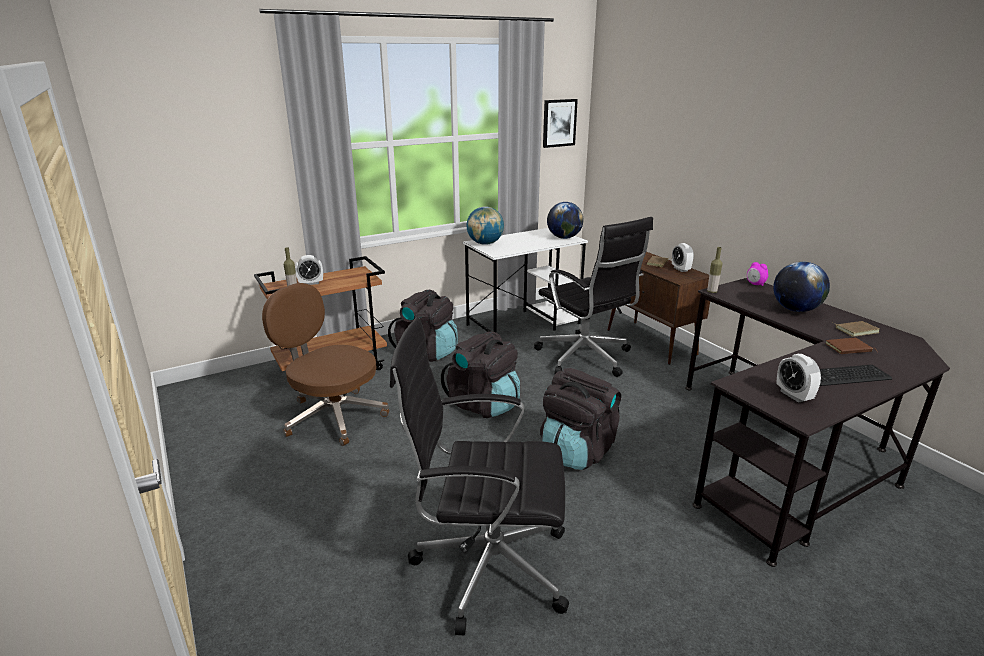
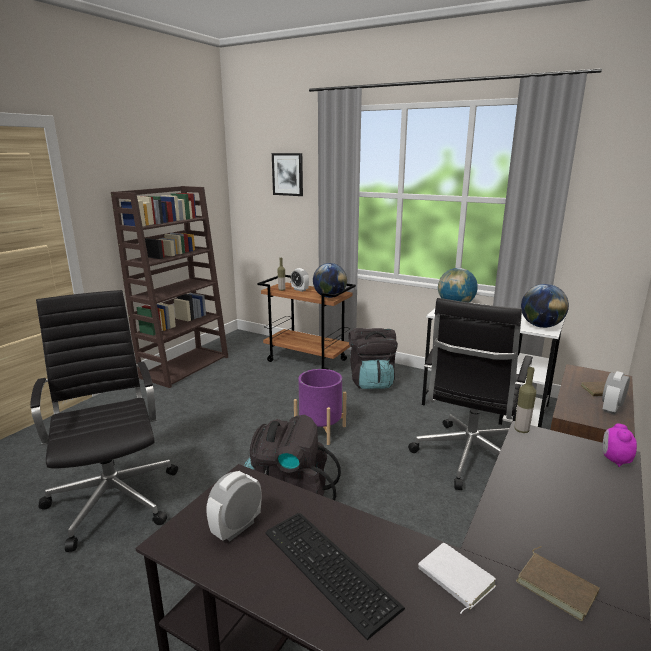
camera: 60 degrees right, 5 degrees down
brown office chair [262,283,389,446] -> none
black backpack [441,331,520,418] -> purple planter [294,369,346,445]
picture [543,99,578,148] -> picture moved to [272,153,303,196]
globe [773,262,830,312] -> globe moved to [313,263,347,298]
brown book [825,338,878,354] -> white book [418,543,496,614]
none -> brown bookcase [111,186,228,388]

